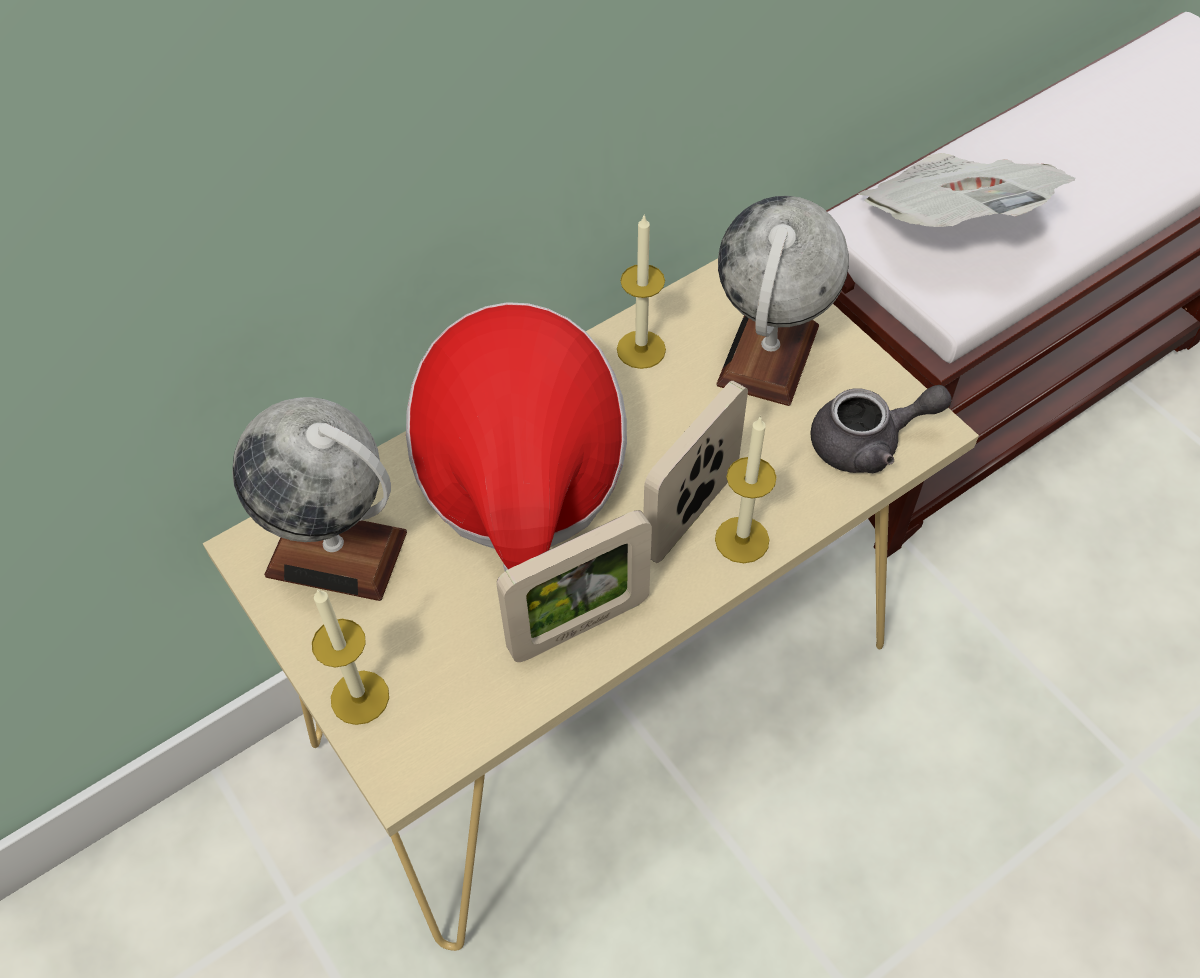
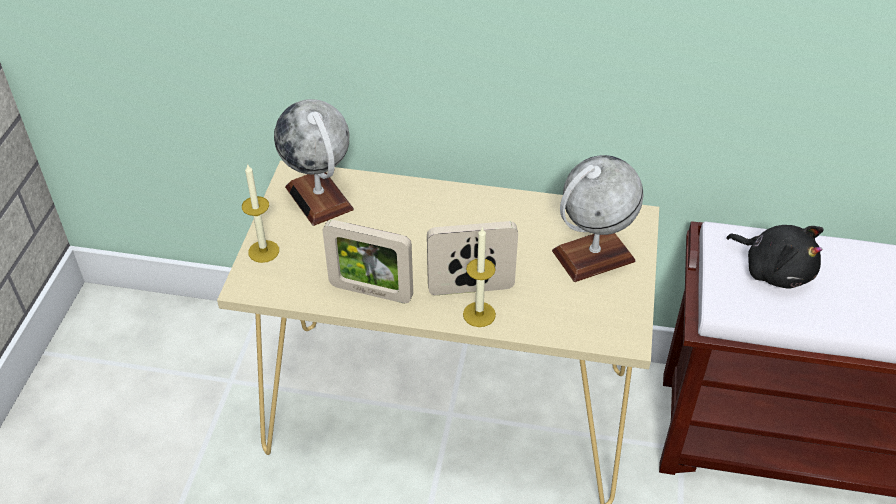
camera: 45 degrees right, 10 degrees down
hat [406,302,627,572] -> none
candle [617,214,666,369] -> none
grey teapot [810,385,952,473] -> none
newspaper [858,153,1075,227] -> black plush toy [727,225,824,289]

